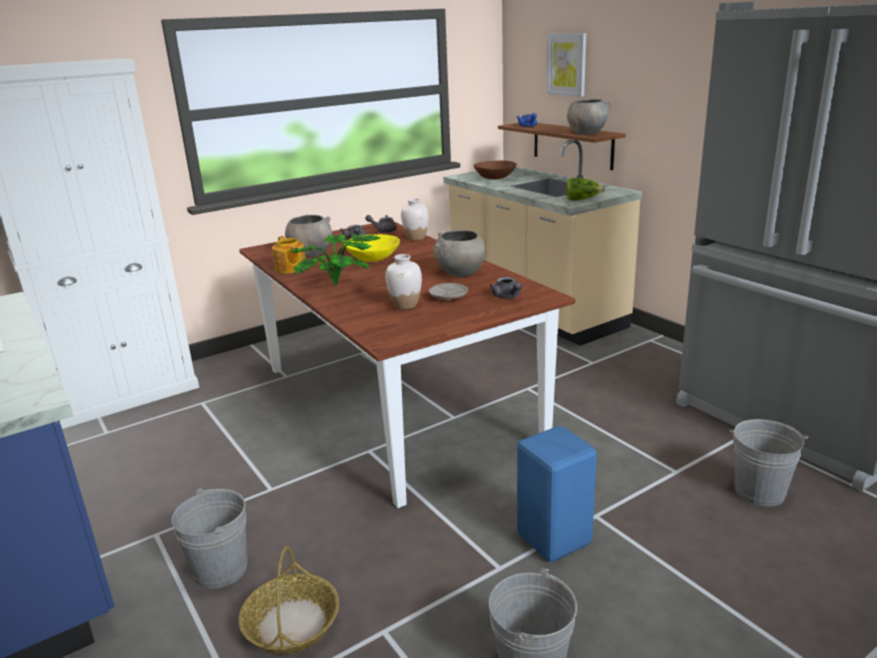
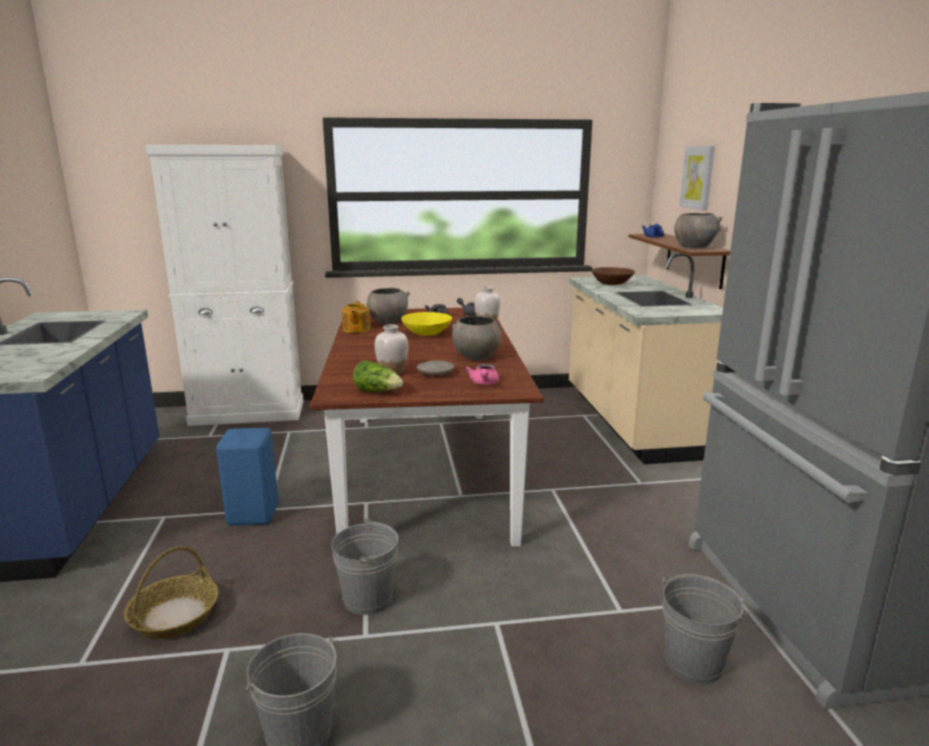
camera: 25 degrees right, 5 degrees down
grey bucket [171,488,247,589] -> grey bucket moved to [331,519,398,615]
potted plant [290,234,380,286] -> none
grey teapot [490,277,522,299] -> pink teapot [465,364,499,385]
blue stool [517,426,597,562] -> blue stool moved to [216,428,279,526]
lettuce [566,178,605,201] -> lettuce moved to [353,360,403,392]

